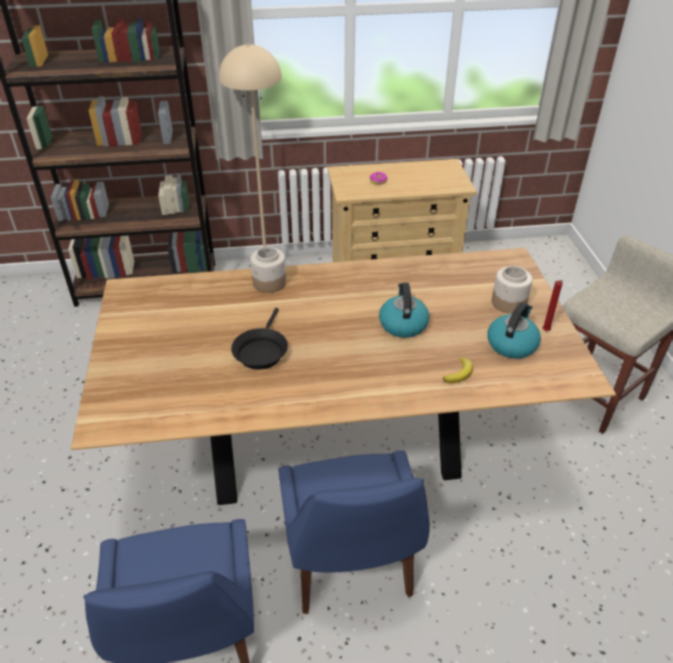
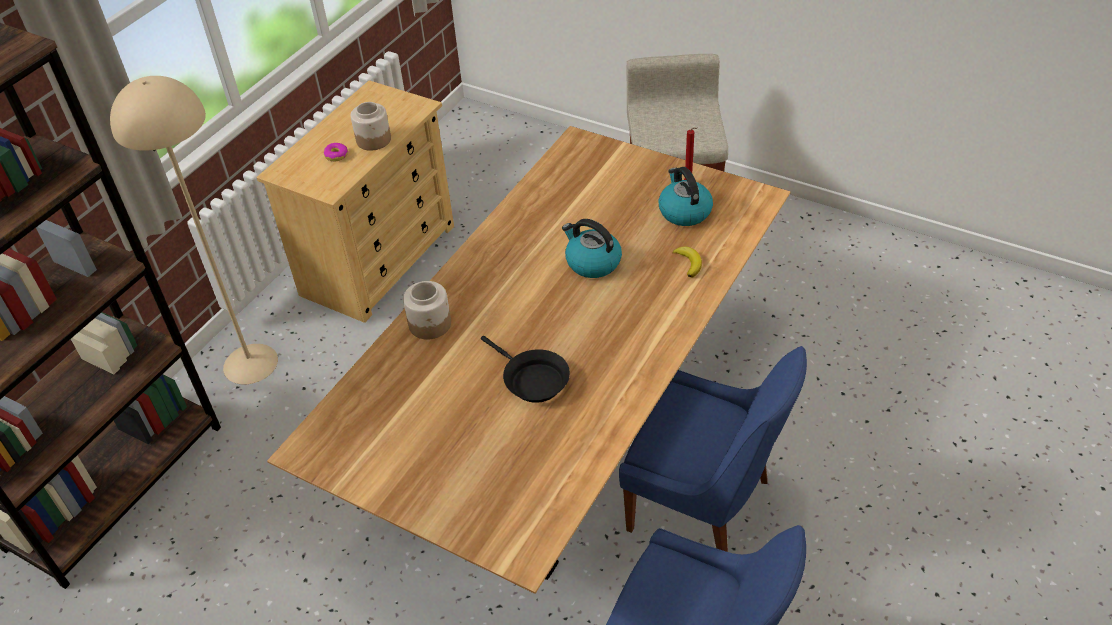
camera: 50 degrees left, 5 degrees up
jar [492,266,533,314] -> jar moved to [351,102,391,151]

